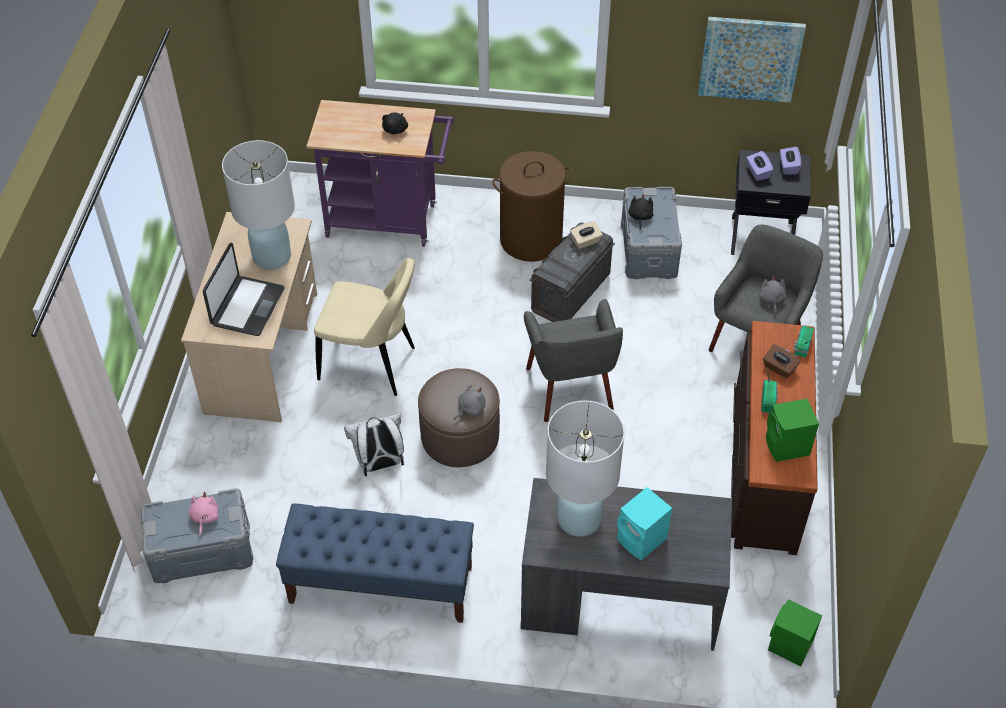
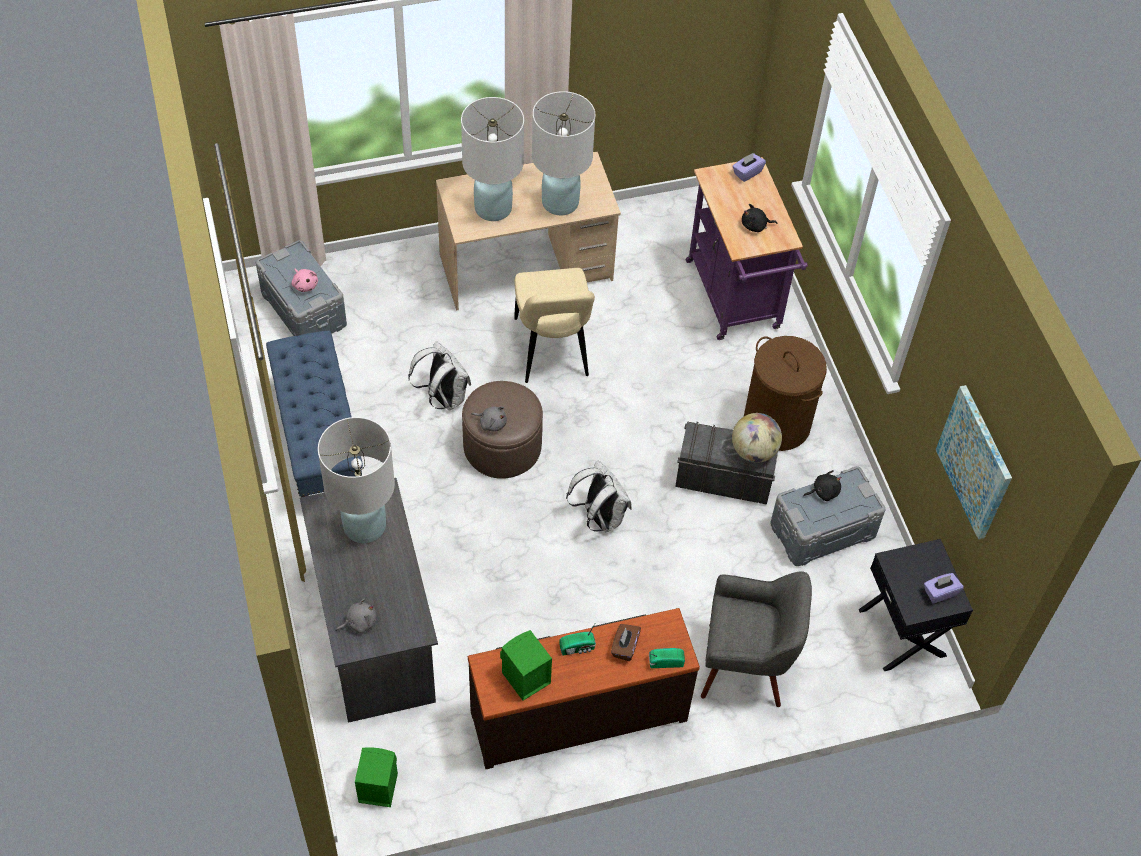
camera: 65 degrees right, 5 degrees up
pink plush toy [188,492,218,537] -> pink plush toy turned 75 degrees clockwise [292,269,318,292]
laptop [203,243,284,336] -> white table lamp [461,97,524,221]
grey armchair [524,299,623,422] -> white backpack [566,460,632,532]
beige tissue box [570,221,602,249] -> globe [732,413,782,463]
turquoise speaker [617,487,672,560] -> none
purple tissue box [747,151,773,181] -> purple tissue box moved to [732,153,766,182]
grey plush toy [759,276,786,315] -> grey plush toy moved to [336,599,377,634]

